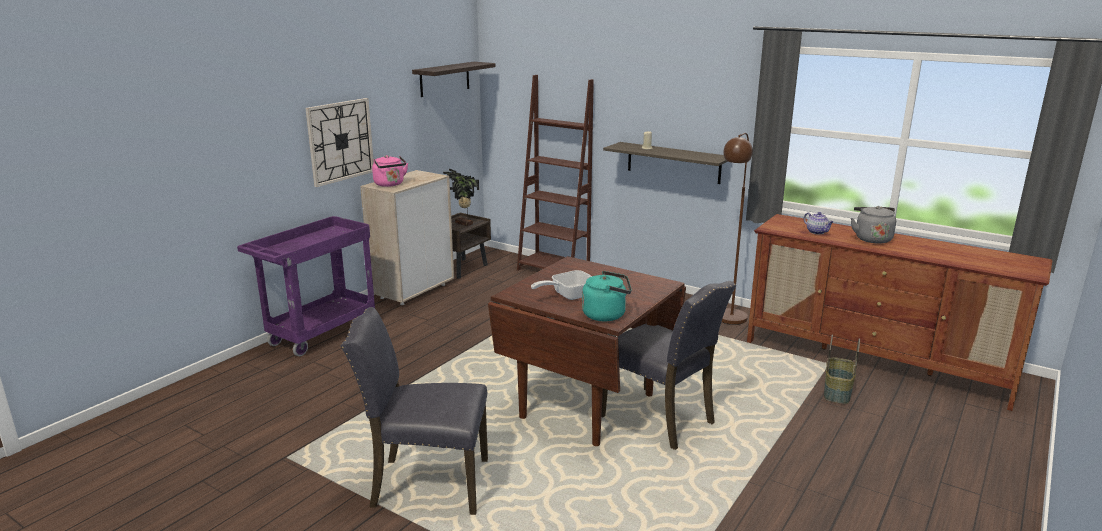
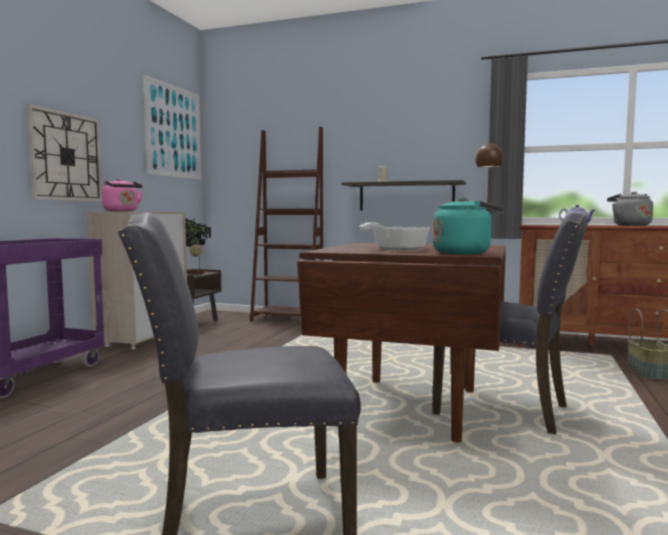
camera: 15 degrees left, 15 degrees down
shelf [412,62,495,97] -> picture [143,75,201,179]

